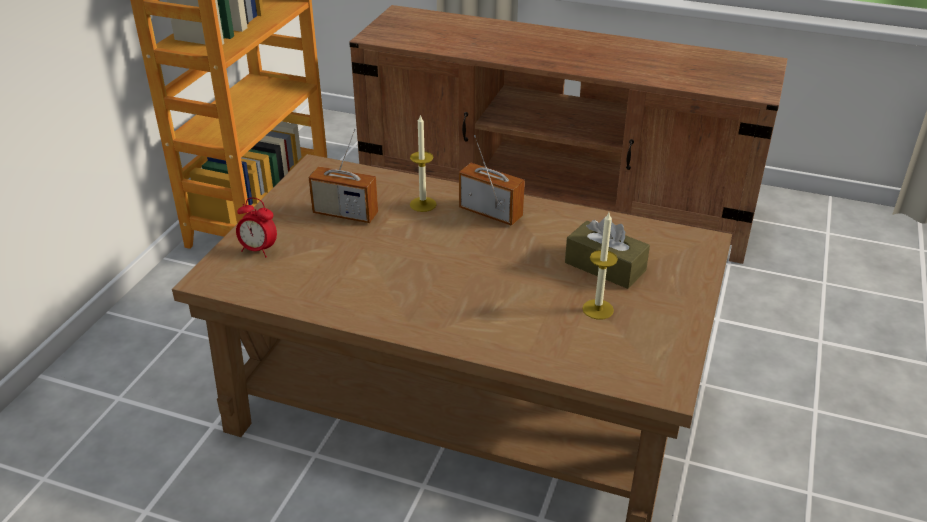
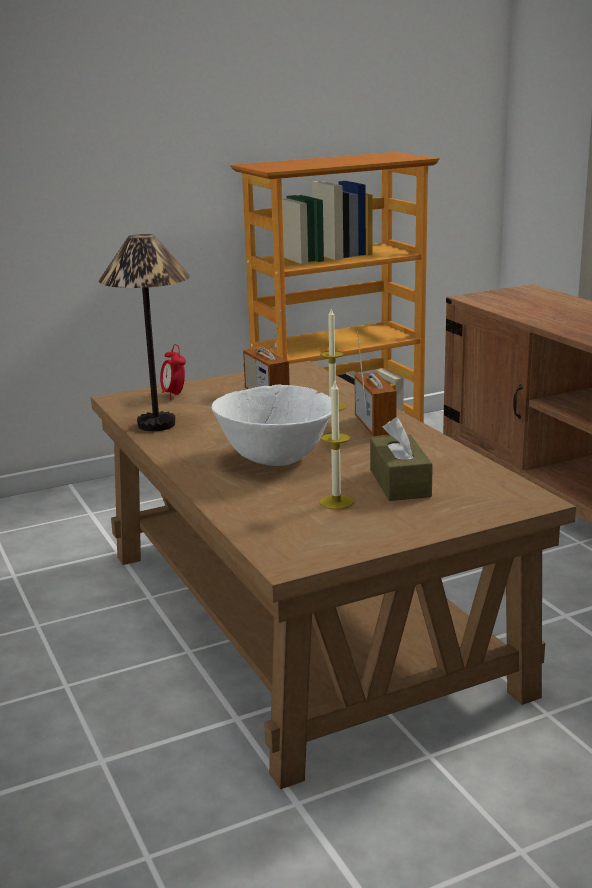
camera: 45 degrees right, 15 degrees down
none -> table lamp [99,234,190,431]
none -> white bowl [212,385,331,466]

